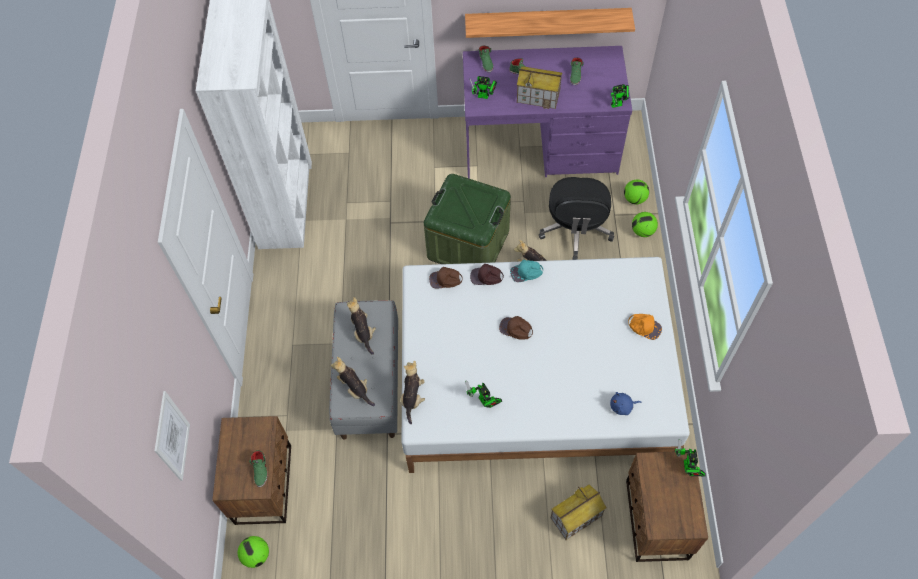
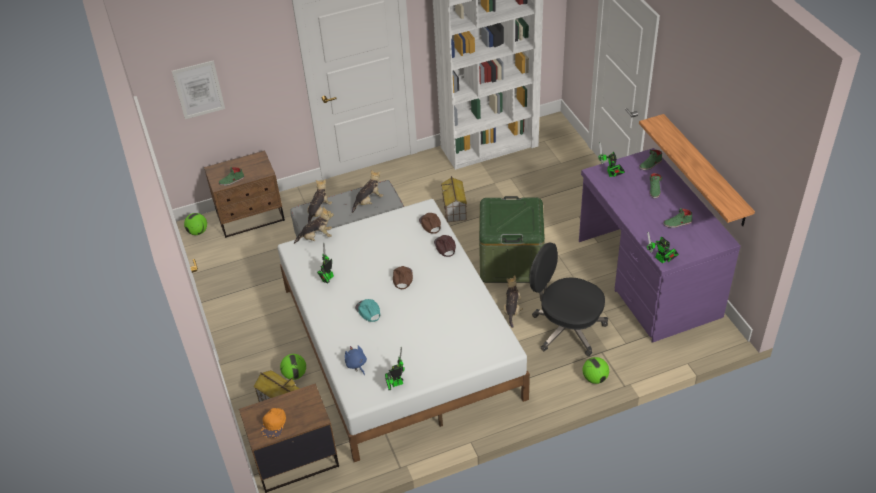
camera: 70 degrees right, 15 degrees down
turquoise cap [510,260,543,282] -> turquoise cap moved to [355,299,380,322]
toy house [517,66,562,109] -> toy house moved to [441,176,467,222]
black office chair [539,177,614,260] -> black office chair turned 45 degrees clockwise [529,242,608,356]
football [624,180,649,204] -> football moved to [280,354,306,380]
orange cap [628,314,662,340] -> orange cap moved to [261,408,286,438]
toy robot [675,439,706,476] -> toy robot moved to [385,347,405,390]

